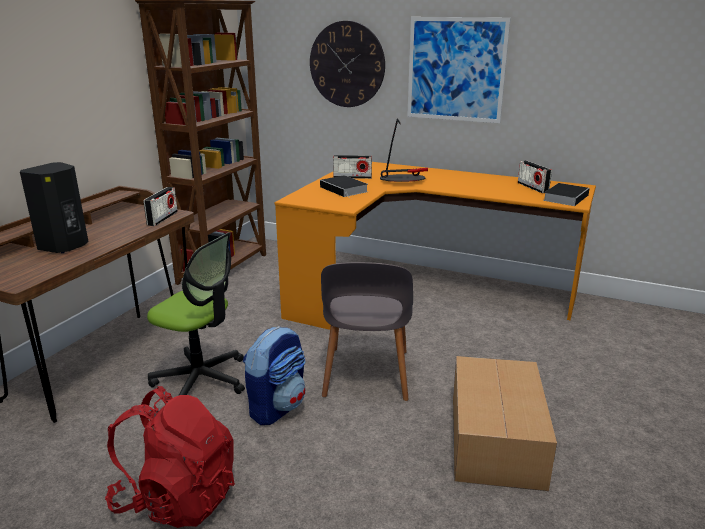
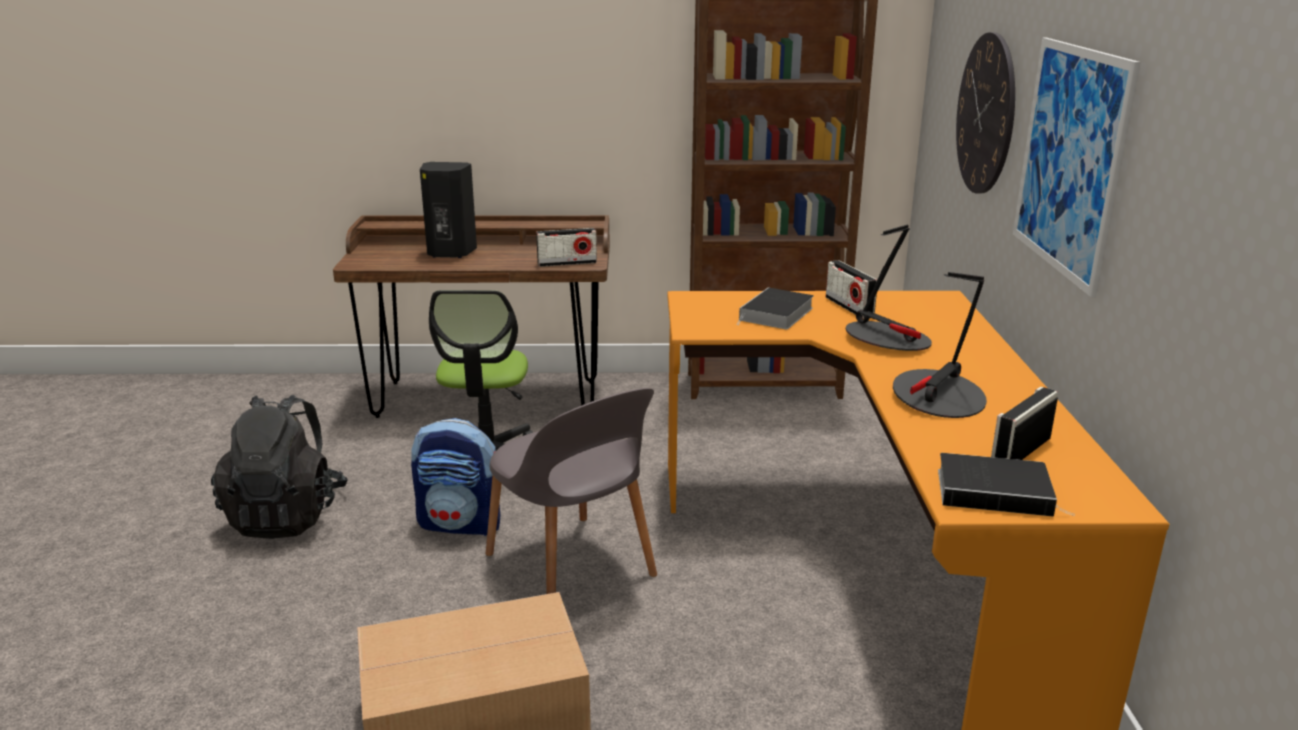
camera: 65 degrees right, 0 degrees up
red backpack [105,386,235,528] -> black backpack [211,395,348,539]
grey chair [321,262,413,401] -> grey chair turned 105 degrees counterclockwise [486,388,657,594]
none -> table lamp [893,272,987,418]

